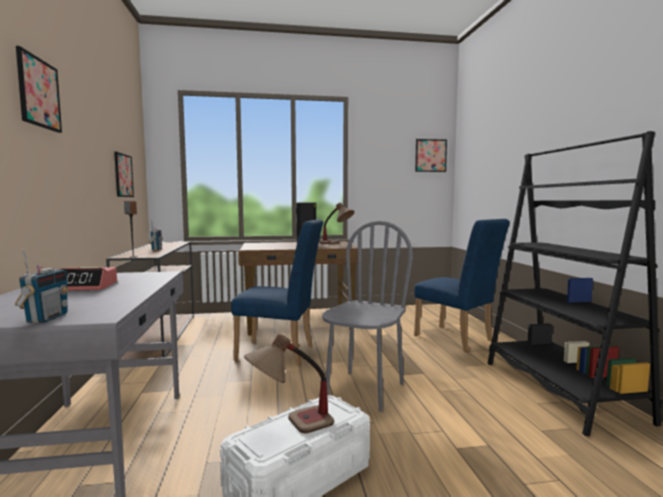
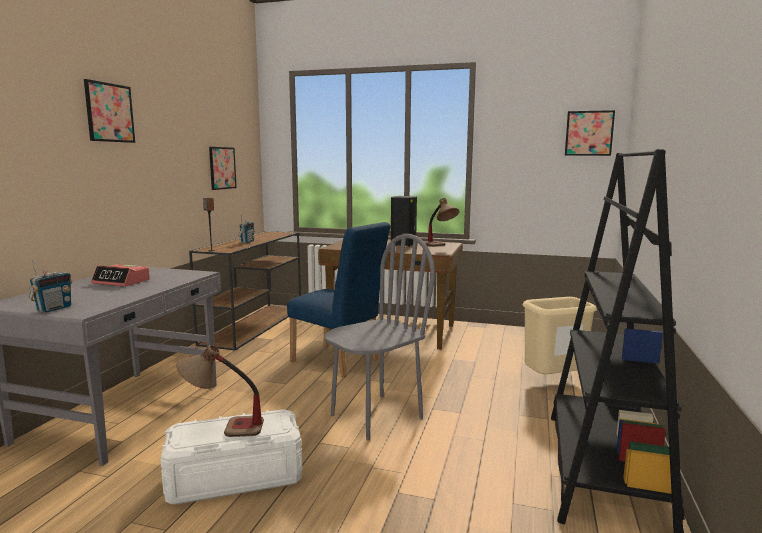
camera: 25 degrees right, 5 degrees up
blue chair [414,219,510,352] -> beige trash can [522,297,597,374]

